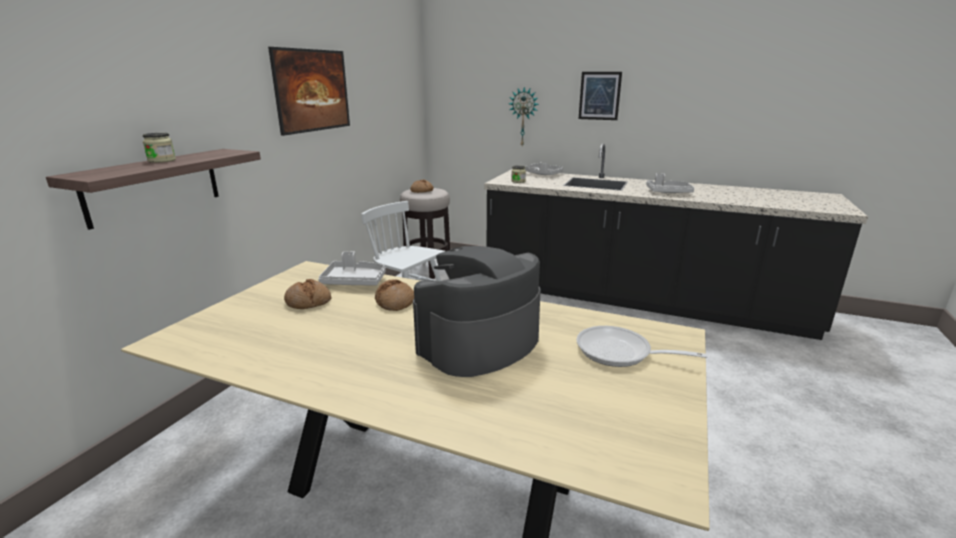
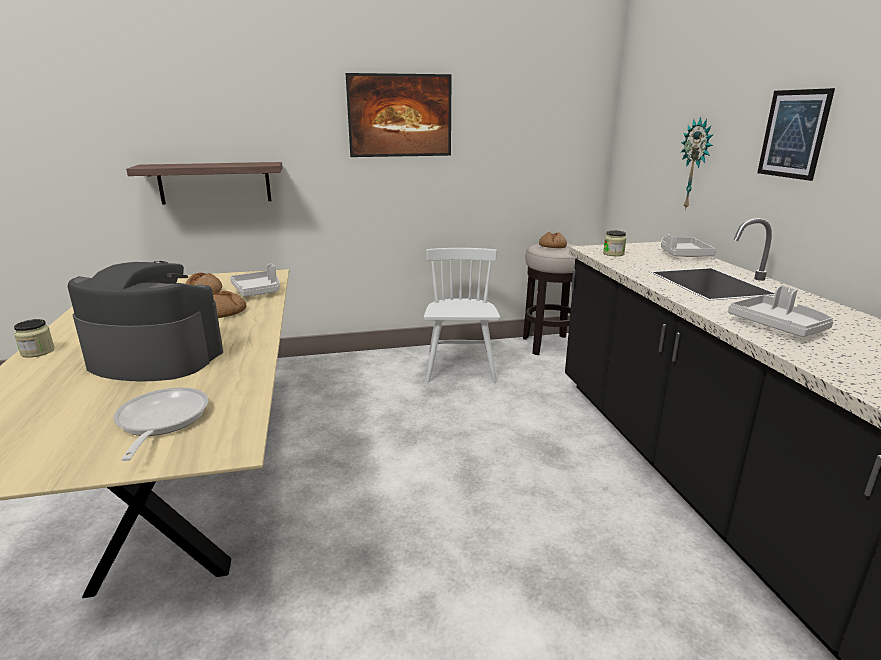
camera: 55 degrees right, 0 degrees up
jar [143,133,176,163] -> jar moved to [14,319,55,358]

